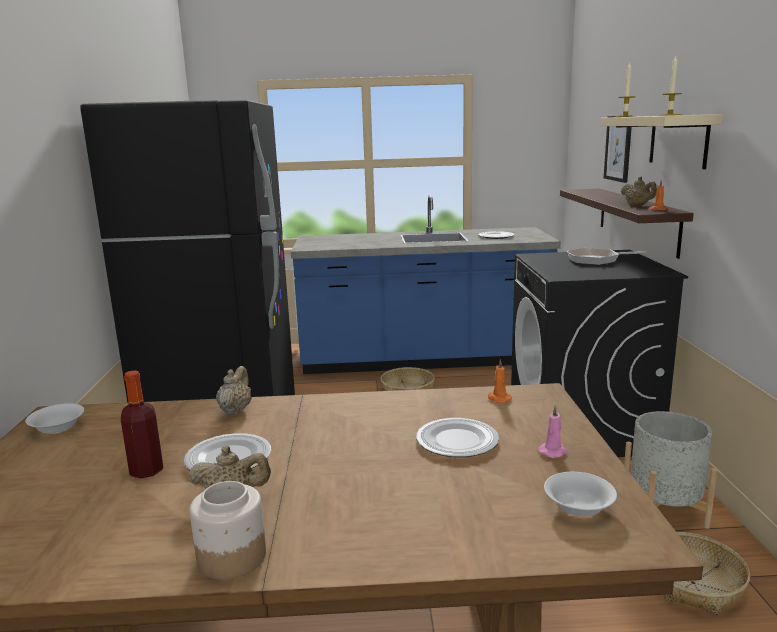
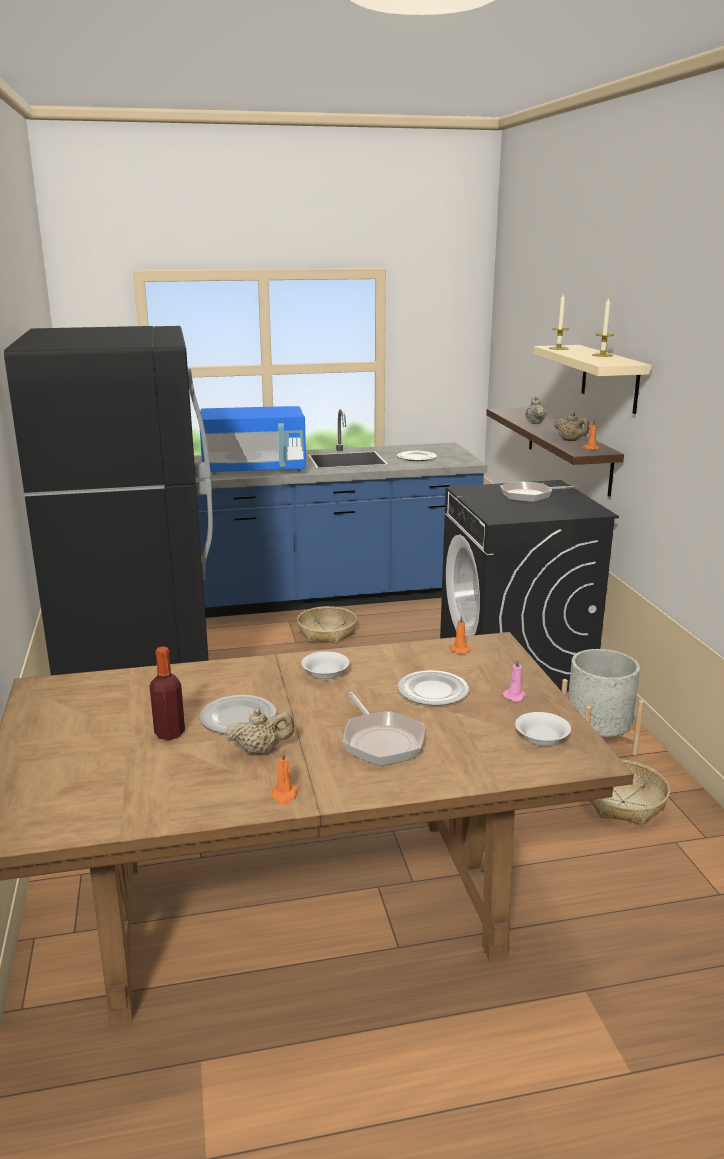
camera: 10 degrees left, 5 degrees up
white bowl [25,403,84,434] -> white bowl moved to [302,651,349,679]
jar [190,481,266,580] -> orange candle [272,750,298,805]
beige teapot [216,366,252,415] -> beige teapot moved to [525,396,547,424]
picture [604,115,632,183] -> none
none -> blue microwave [200,406,306,475]
none -> frying pan [343,692,425,766]

